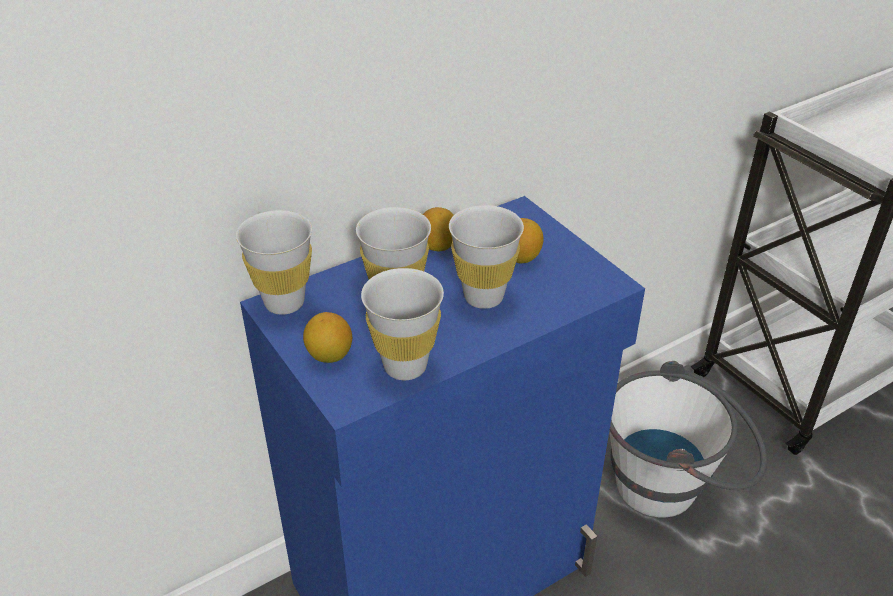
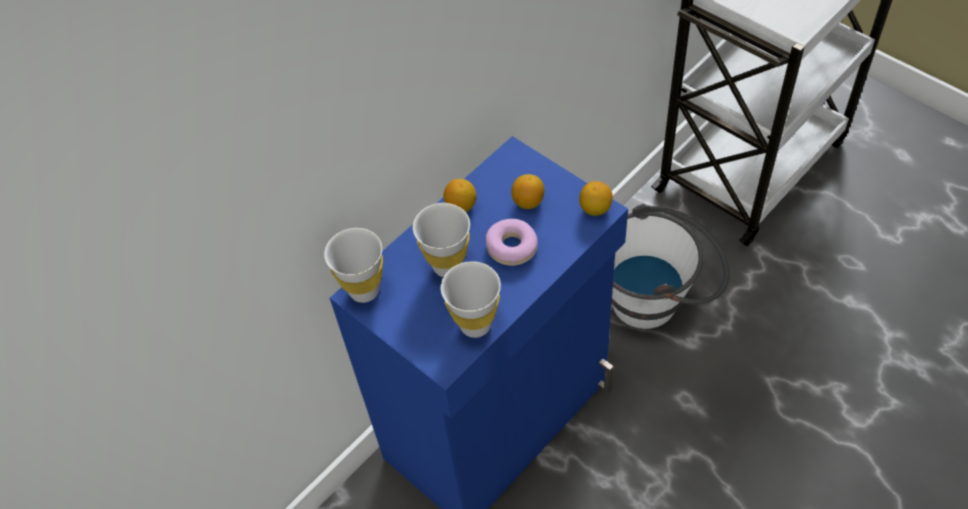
camera: 10 degrees left, 15 degrees up
lemon [303,312,352,363] -> lemon moved to [579,181,613,216]
white cup [449,205,524,309] -> donut [486,219,538,266]

